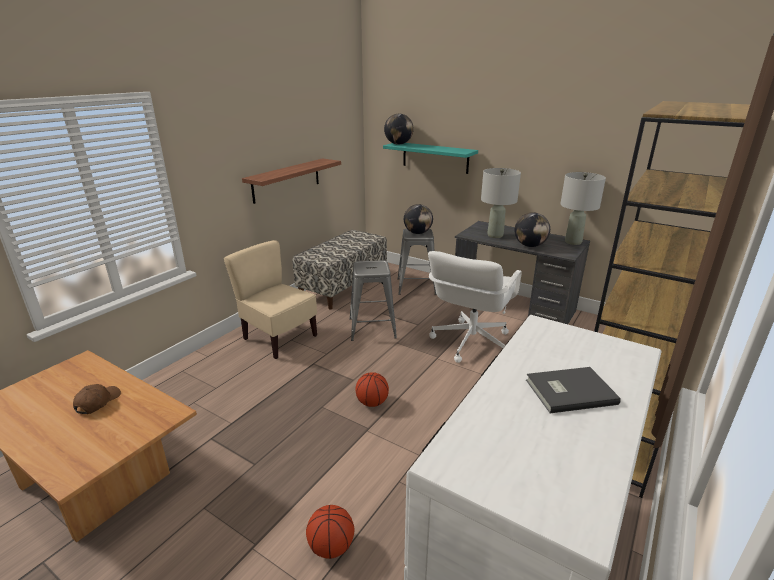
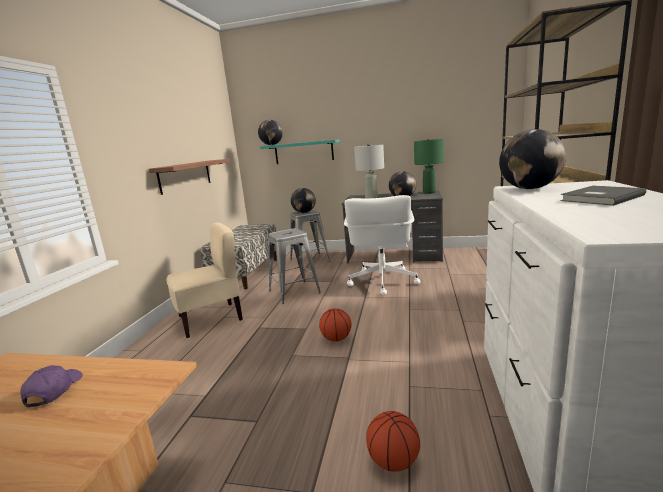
camera: 20 degrees left, 10 degrees down
brown cap [73,384,121,414] -> purple cap [20,365,83,407]
beige chair [224,240,317,359] -> beige chair turned 135 degrees clockwise [167,223,243,338]
grey table lamp [560,172,606,245] -> green table lamp [414,138,444,194]
none -> globe [499,129,566,189]

